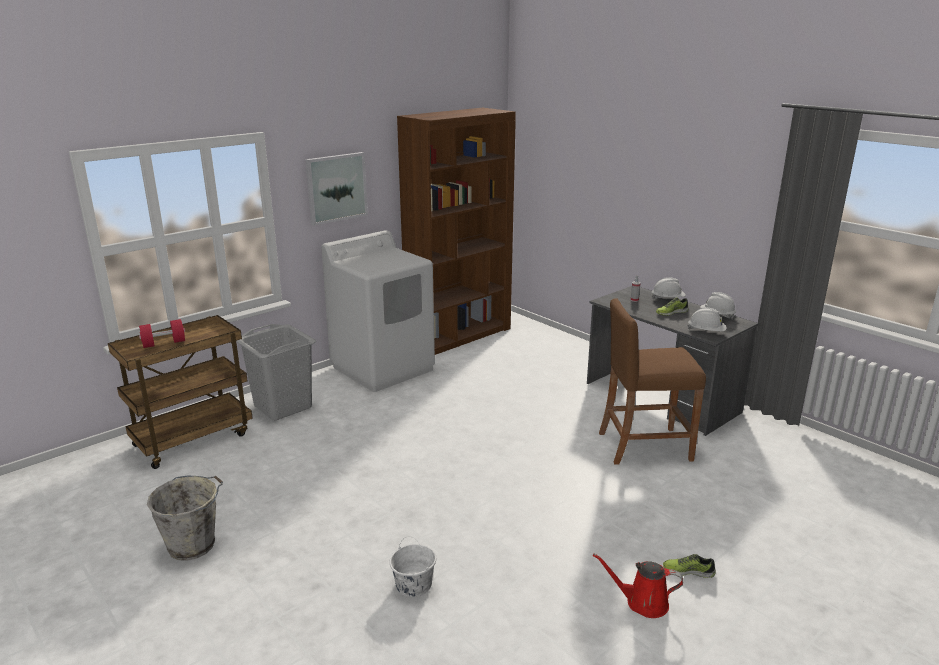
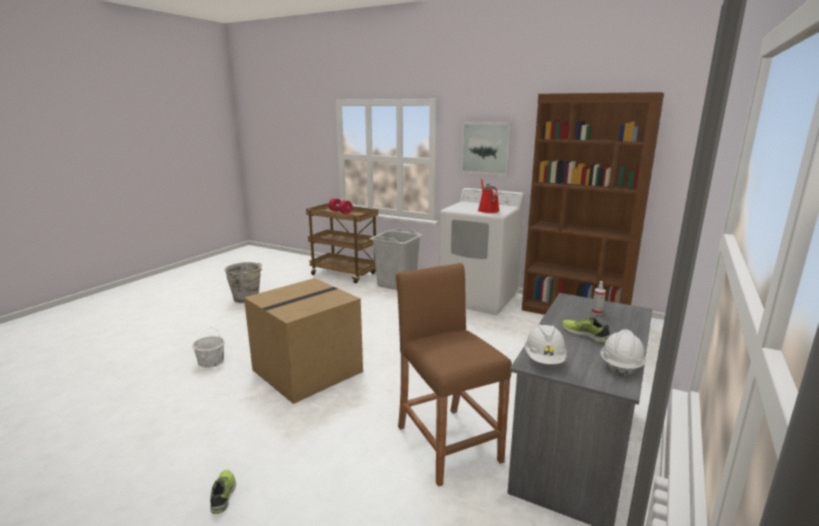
camera: 70 degrees right, 5 degrees down
red watering can [593,553,683,618] -> red watering can moved to [478,178,499,213]
white hard hat [651,277,686,299] -> none
none -> cardboard box [244,278,363,404]

